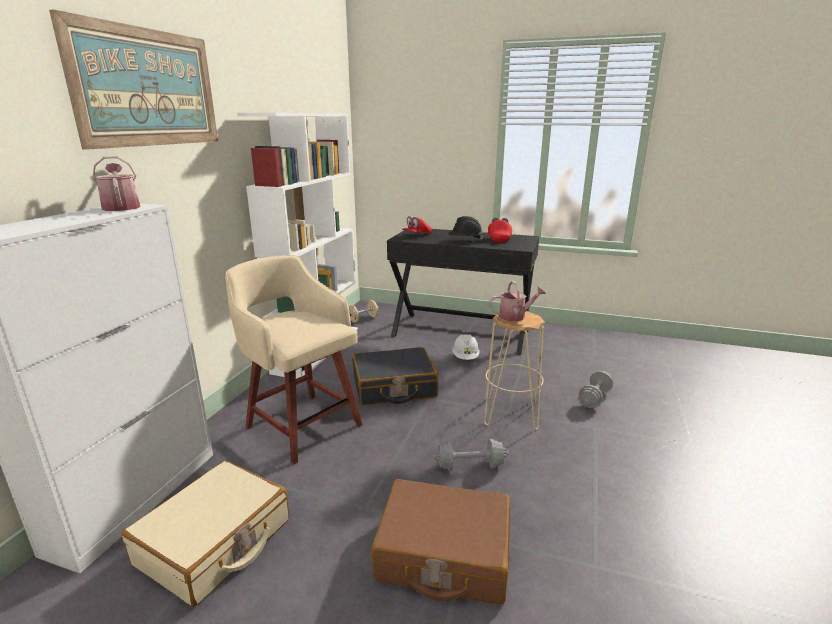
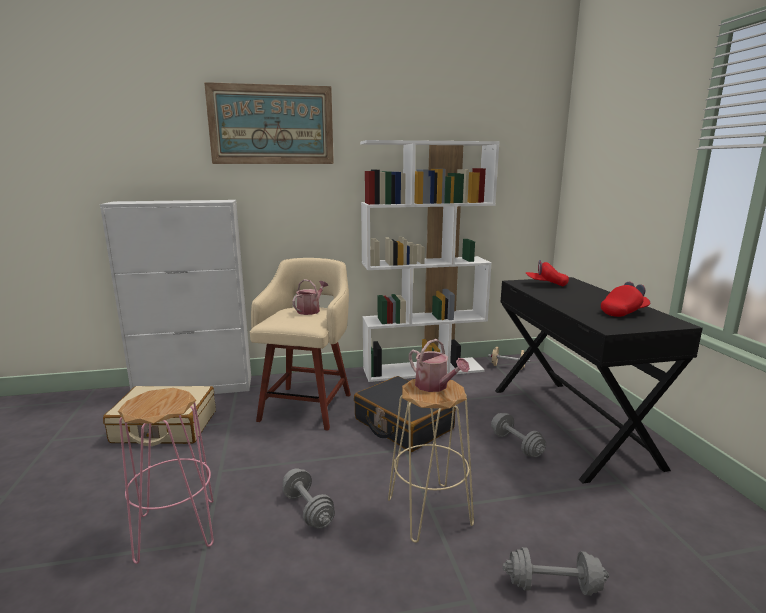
camera: 60 degrees right, 5 degrees down
watering can [92,156,141,211] -> watering can moved to [293,279,328,315]
brown suitcase [371,479,510,605] -> pink stool [118,388,214,564]
black hard hat [448,216,483,240] -> none
white hard hat [452,334,480,360] -> grey dumbbell [491,413,546,457]

